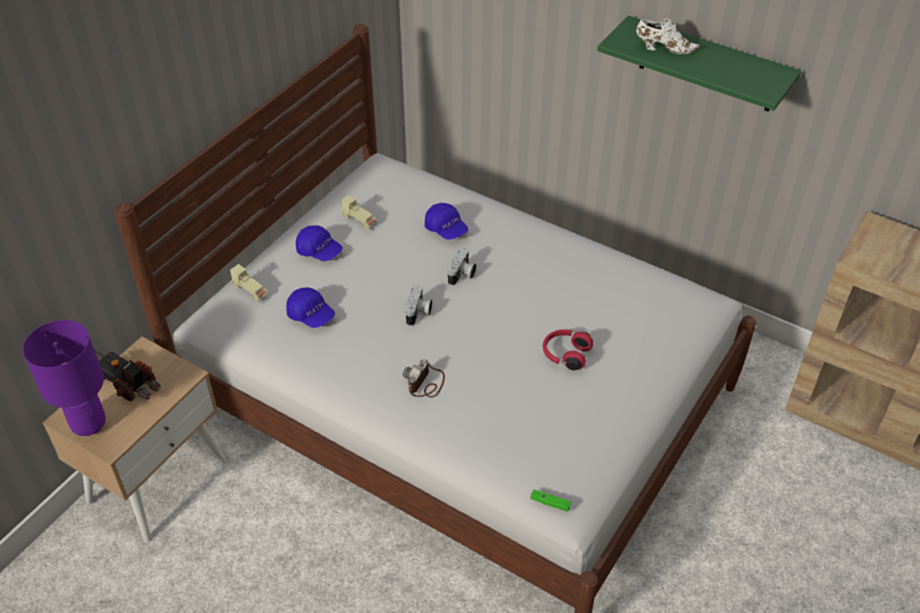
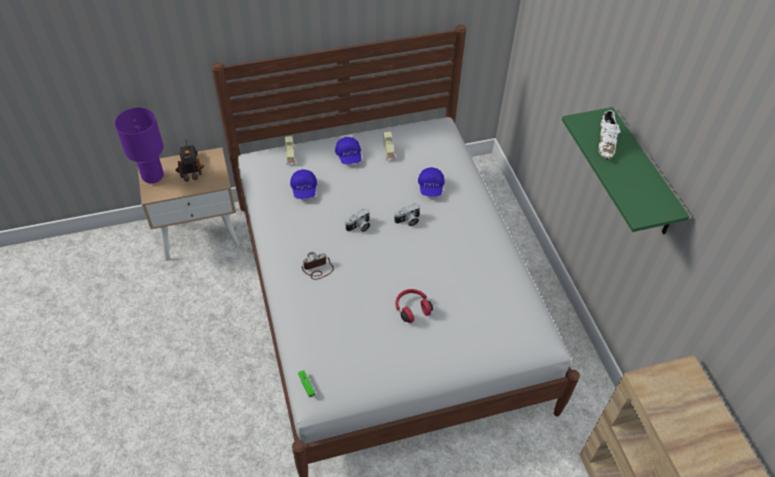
camera: 40 degrees right, 5 degrees up
white shoe [636,19,700,54] -> white shoe turned 45 degrees clockwise [598,110,620,160]

